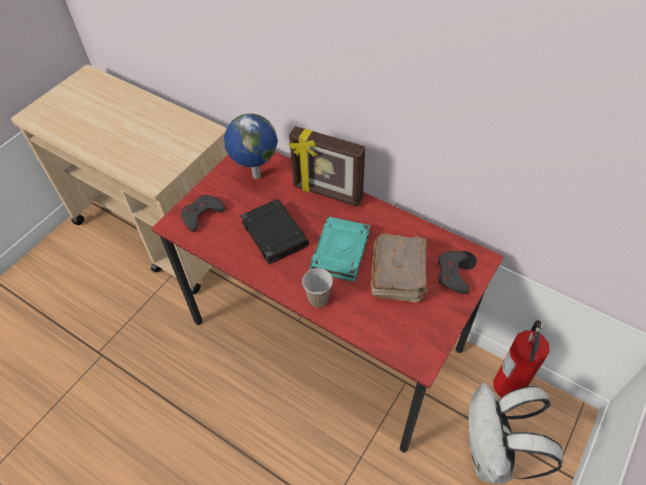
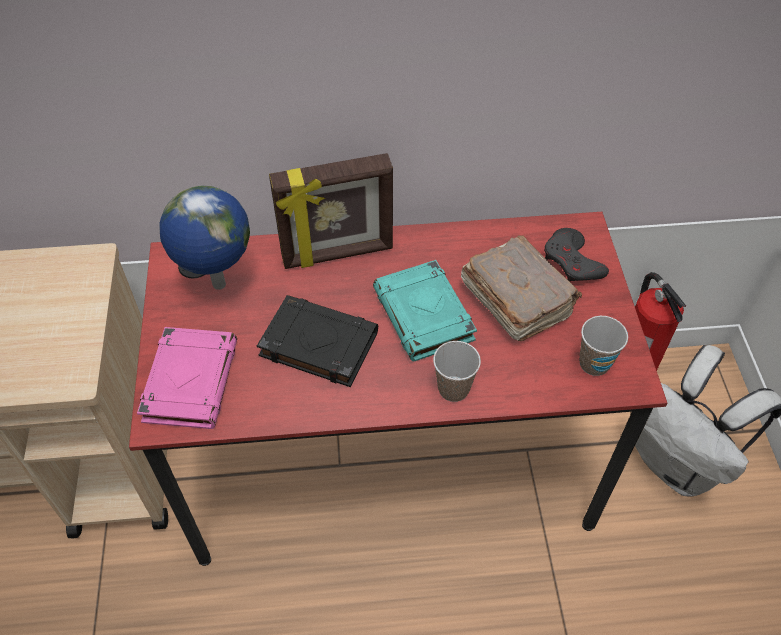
camera: 40 degrees left, 0 degrees up
grey game controller [181,195,226,232] -> pink book [137,327,237,429]
none -> cup [579,316,628,376]

